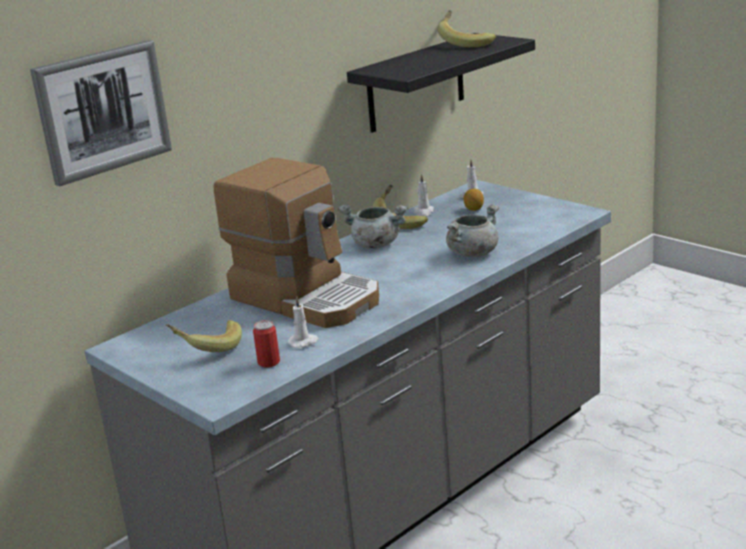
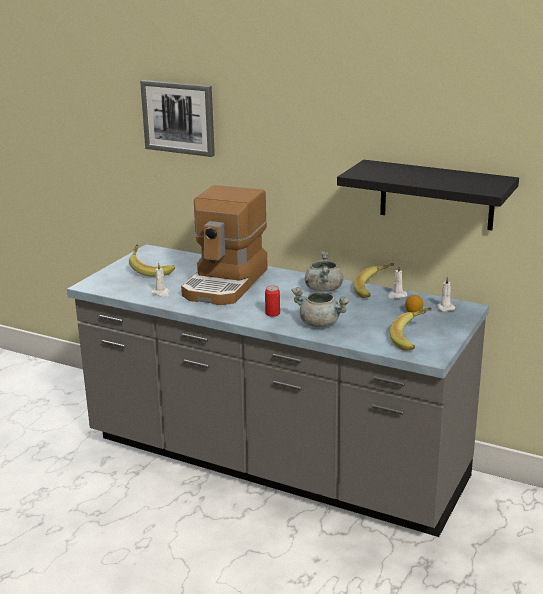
camera: 70 degrees right, 0 degrees up
can [253,320,280,368] -> can moved to [265,285,280,317]
banana [437,10,496,47] -> banana moved to [390,307,432,351]

